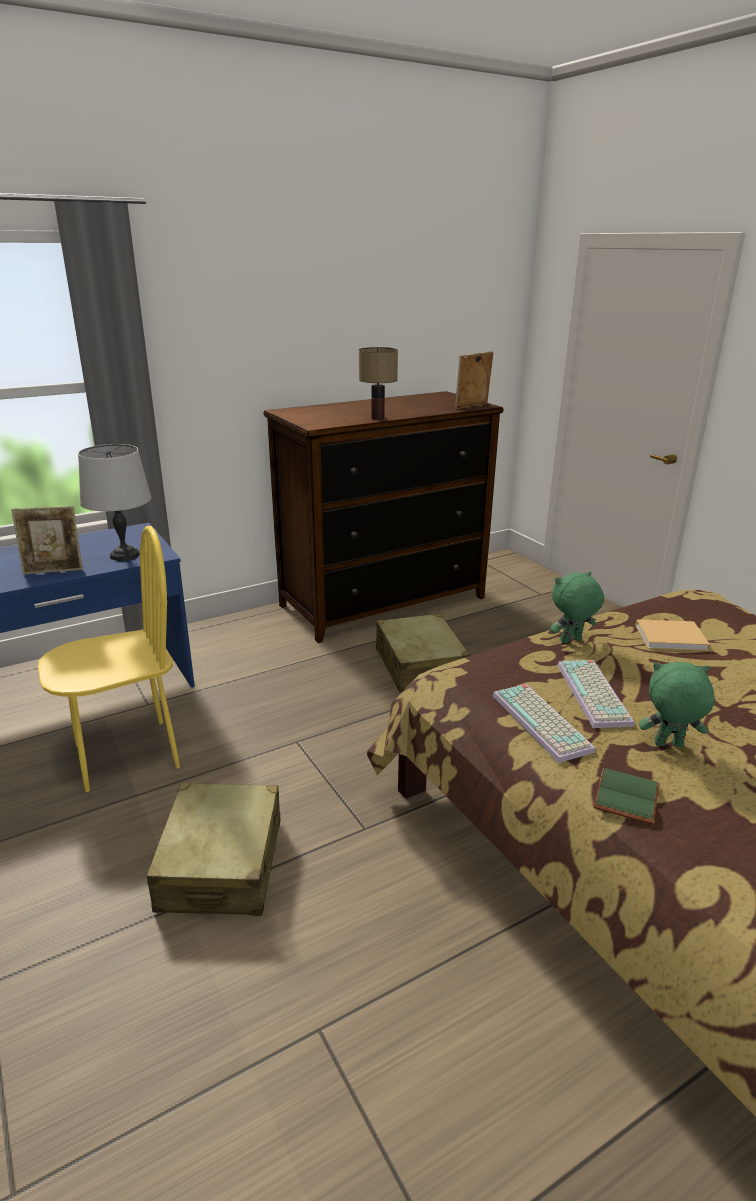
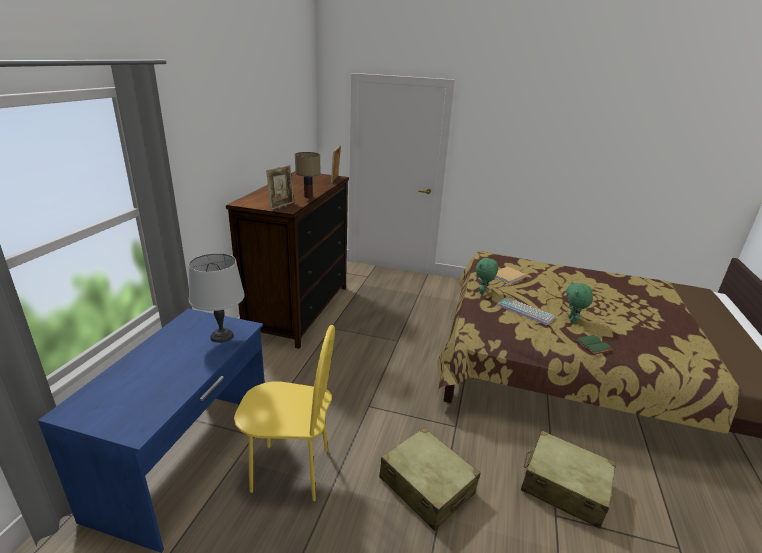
camera: 45 degrees left, 0 degrees up
picture frame [11,506,83,575] -> picture frame moved to [266,165,294,210]
yellow chair [38,526,180,792] -> yellow chair turned 75 degrees clockwise [234,325,335,501]
beige suitcase [376,613,470,693] -> beige suitcase moved to [521,431,616,529]
keyboard [493,684,596,763] -> none
green plush toy [639,662,715,747] -> green plush toy turned 45 degrees counterclockwise [566,281,593,323]

